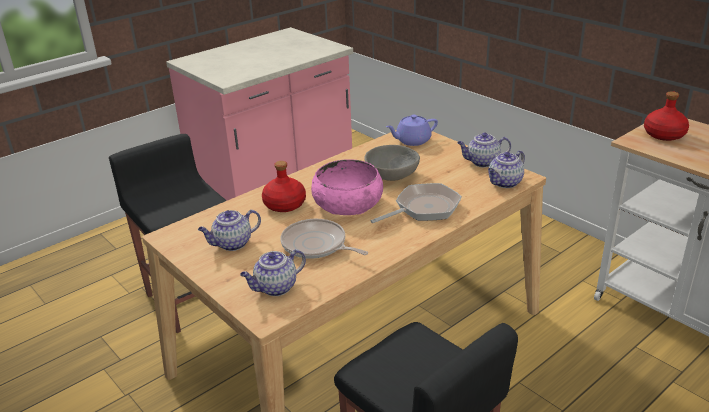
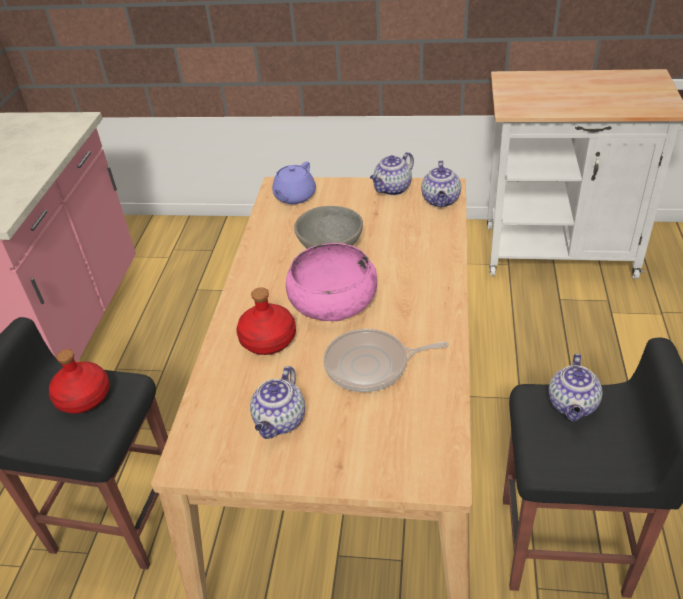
camera: 40 degrees left, 10 degrees up
teapot [240,249,306,296] -> teapot moved to [549,354,603,421]
frying pan [370,183,462,223] -> none
red bottle [644,91,689,141] -> red bottle moved to [49,349,110,414]

